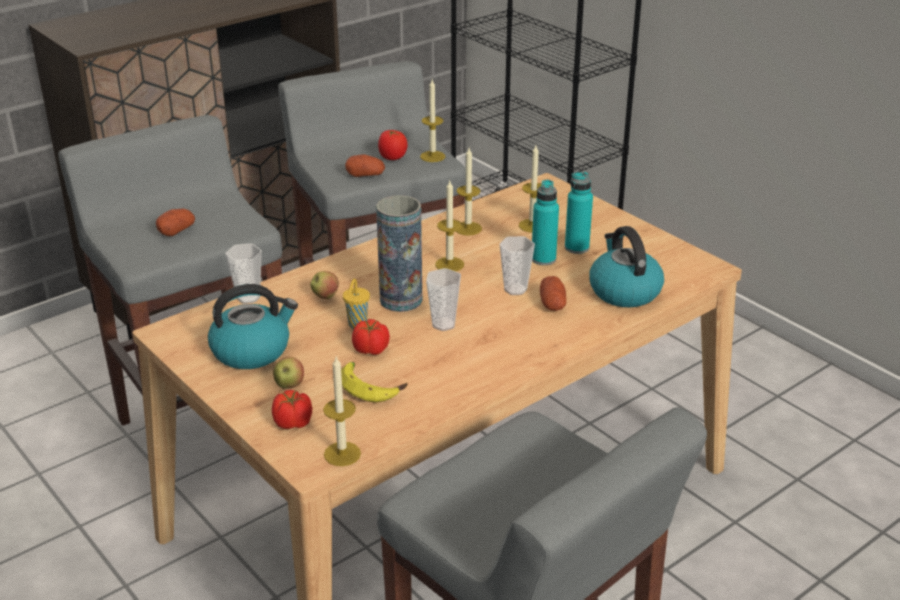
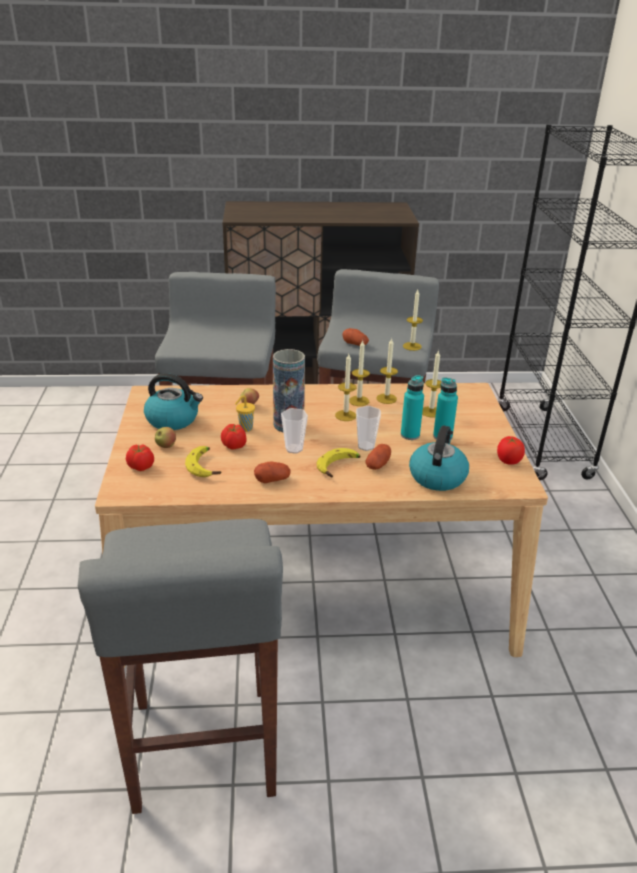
camera: 35 degrees right, 0 degrees up
potato [156,209,195,236] -> potato moved to [254,461,290,483]
cup [226,244,262,304] -> none
candle [323,357,361,466] -> candle moved to [349,341,370,406]
tomato [378,130,408,160] -> tomato moved to [497,436,525,465]
none -> banana [317,448,360,478]

